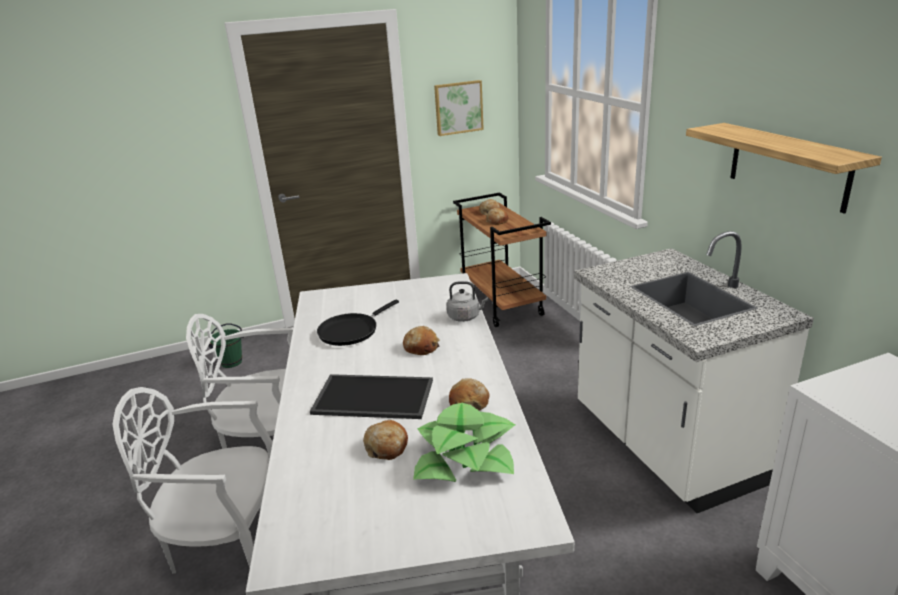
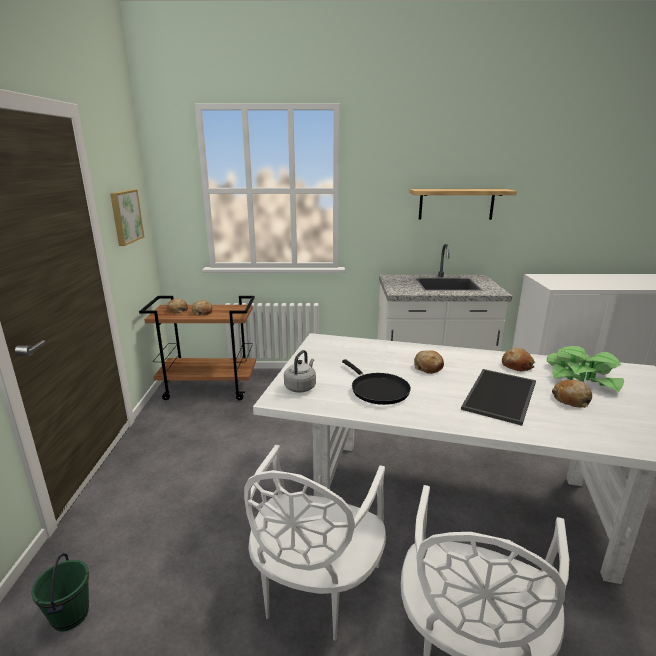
camera: 70 degrees left, 5 degrees down
grey kettle [447,281,488,322] -> grey kettle moved to [284,350,316,393]

